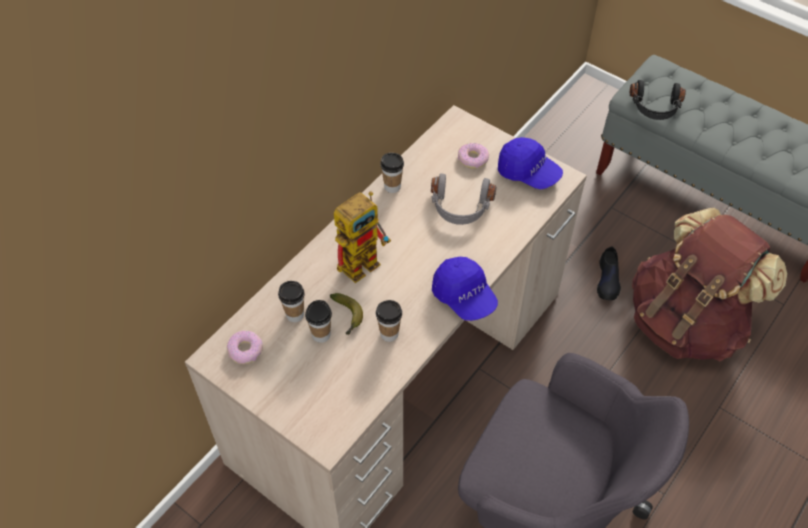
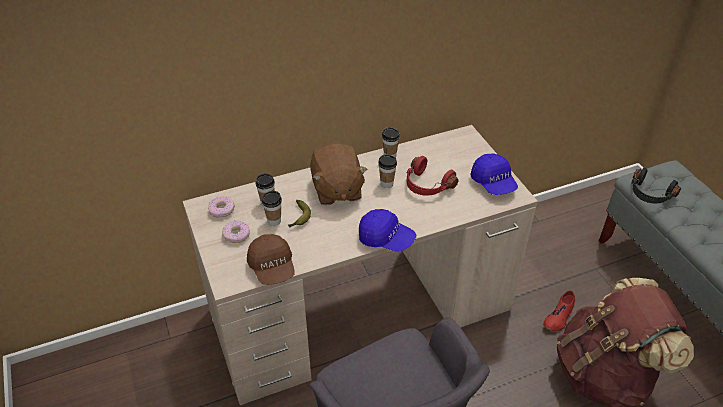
camera: 30 degrees right, 10 degrees down
toy robot [334,191,391,283] -> brown plush toy [310,143,368,205]
cup [376,300,402,342] -> cup moved to [378,155,397,188]
grey headphones [431,173,496,225] -> red headphones [406,156,459,196]
blue cap [432,257,498,321] -> blue cap turned 60 degrees counterclockwise [359,209,416,252]
donut [458,143,489,169] -> donut moved to [222,221,250,243]
black shoe [597,246,621,300] -> red shoe [543,290,575,331]
none -> brown cap [247,234,295,285]

